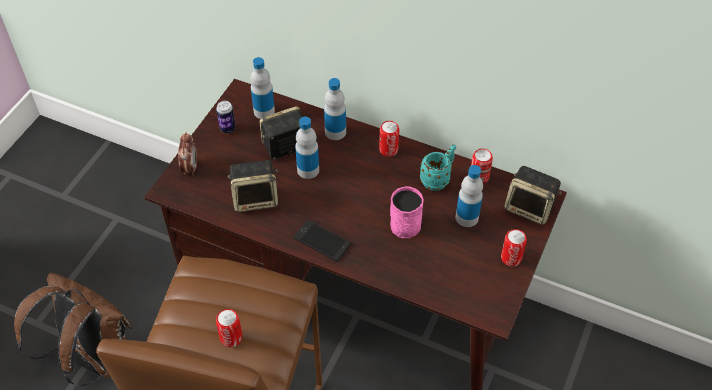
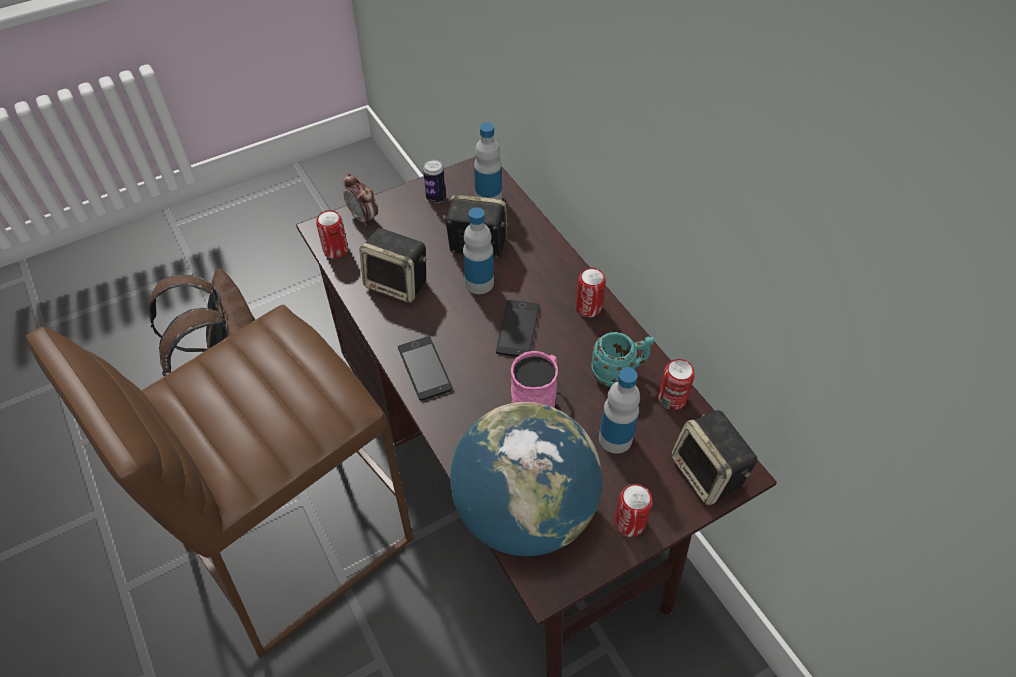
camera: 35 degrees right, 0 degrees up
alarm clock [178,132,197,176] -> alarm clock turned 105 degrees clockwise [343,173,378,227]
can [216,309,242,347] -> can moved to [316,210,348,259]
bottle [324,78,346,140] -> none
none -> globe [450,402,602,556]
none -> phone [496,300,540,357]

